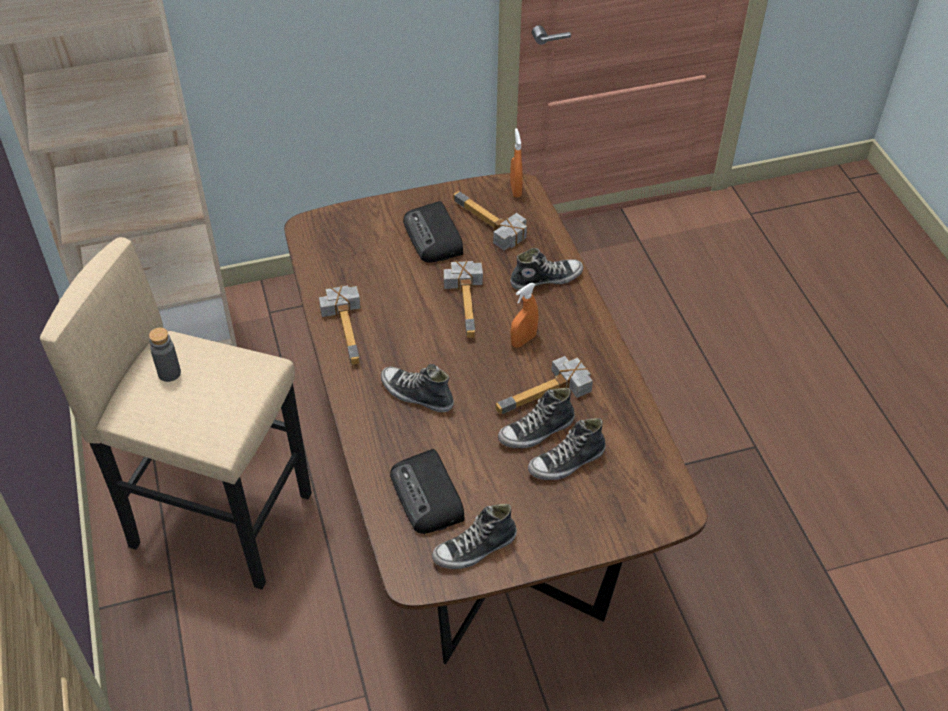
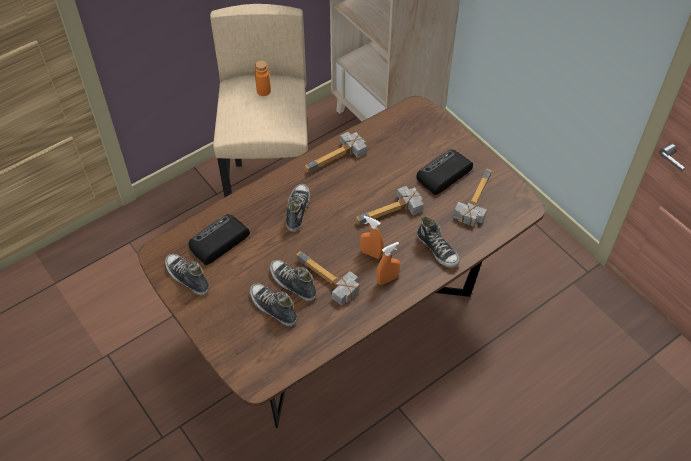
camera: 70 degrees right, 5 degrees up
grey bottle [149,327,181,382] -> orange bottle [255,60,271,96]
orange spray bottle [510,128,523,198] -> orange spray bottle moved to [376,242,400,285]

